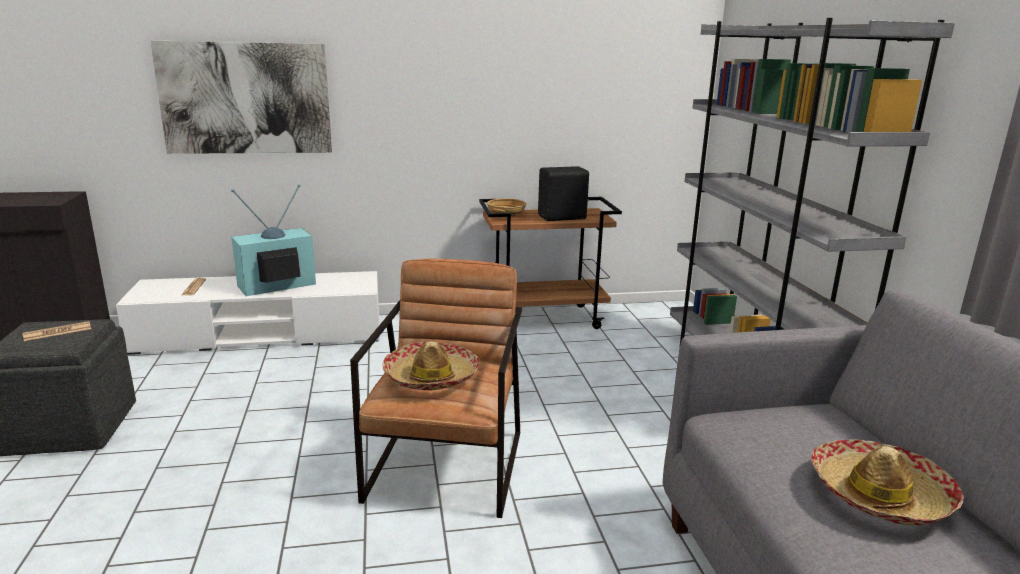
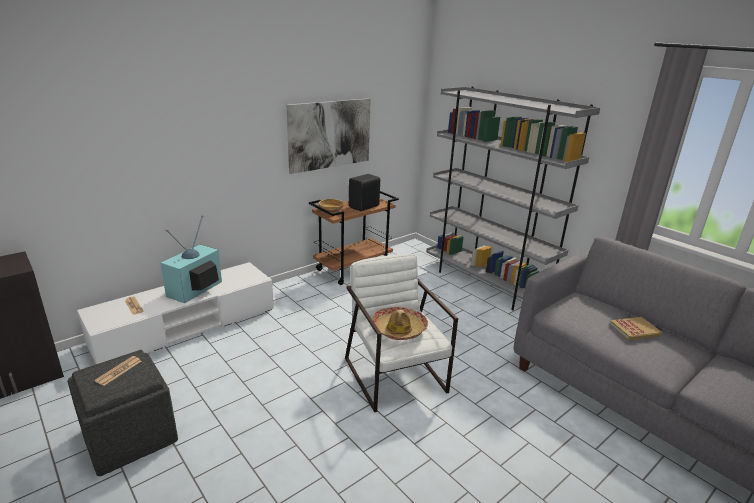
camera: 30 degrees left, 5 degrees up
picture [150,40,332,154] -> picture moved to [287,99,371,174]
brown armchair [350,258,522,518] -> white armchair [345,254,458,412]
hat [811,439,964,526] -> book [609,317,662,340]

